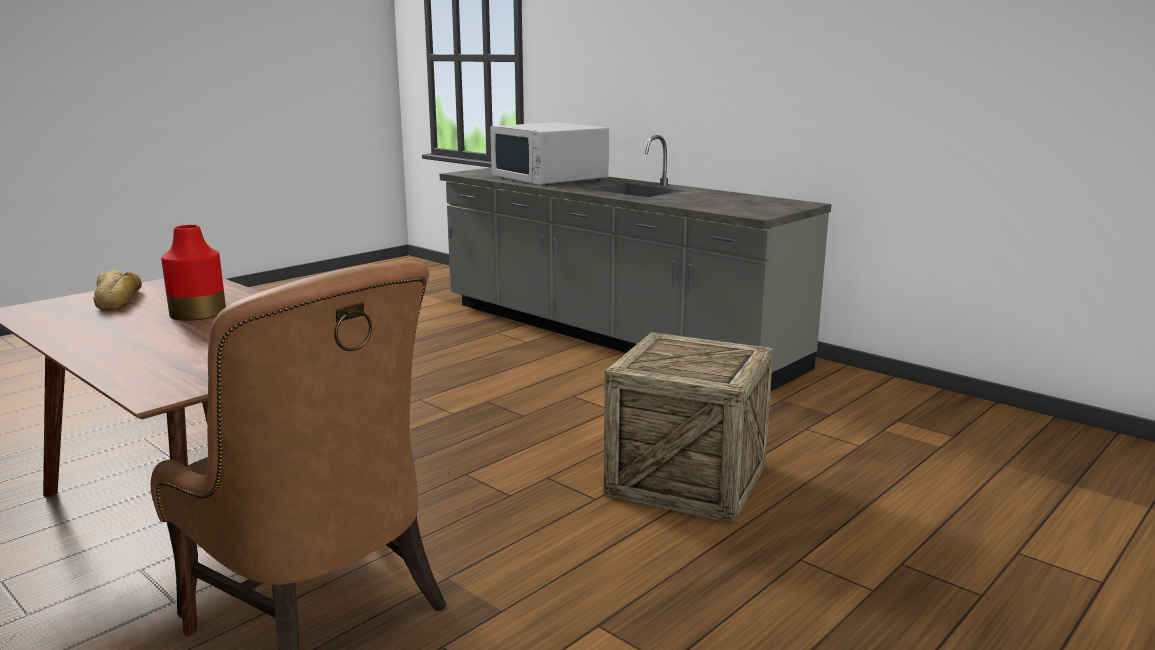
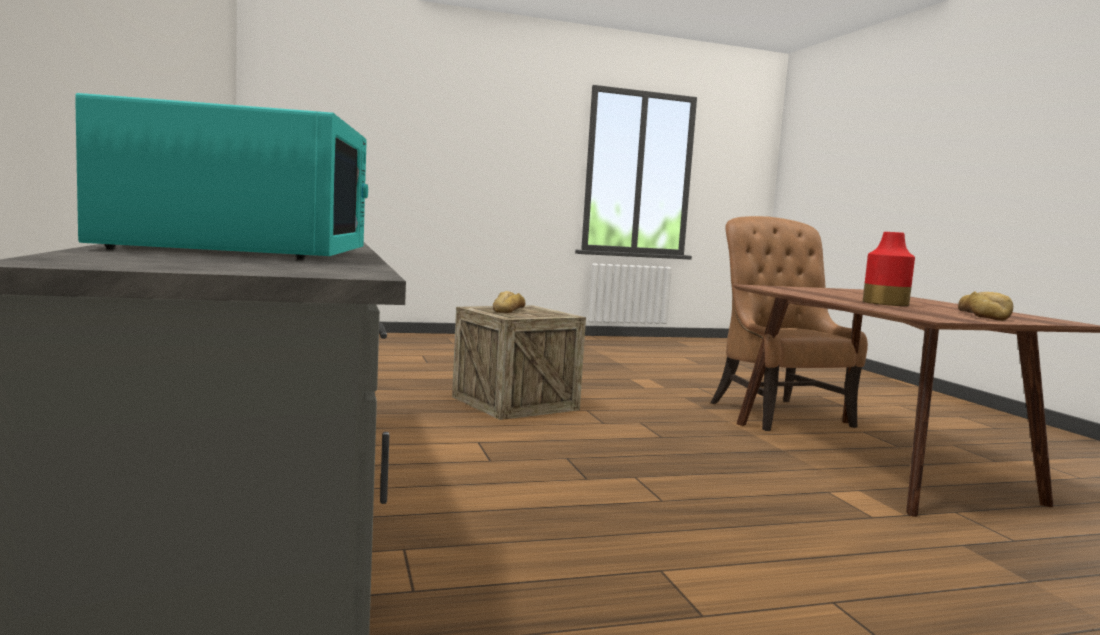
camera: 150 degrees left, 10 degrees down
white microwave [490,122,609,185] -> turquoise microwave [75,93,368,260]
none -> bread [493,291,525,313]

